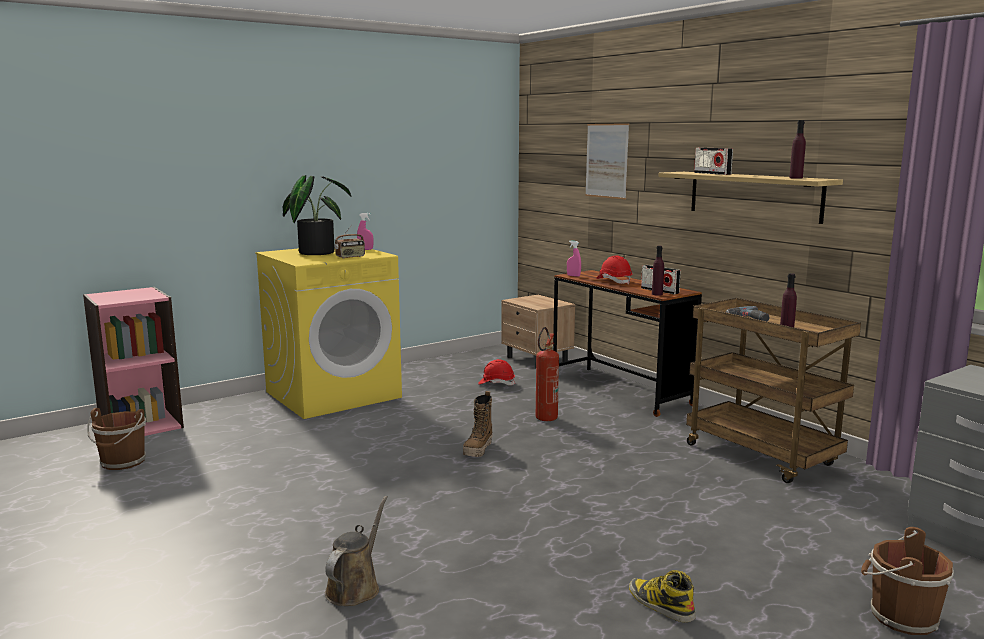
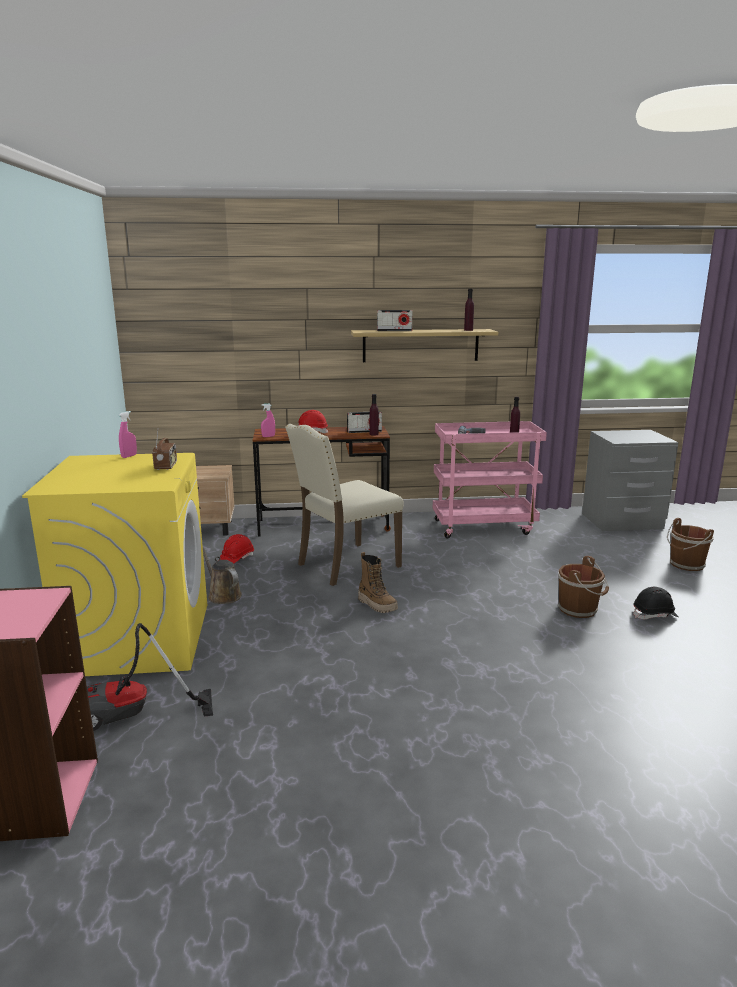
camera: 60 degrees left, 5 degrees up
brown bucket [87,408,146,470] -> brown bucket moved to [558,556,609,618]
potted plant [283,175,351,255] -> none
brown watering can [325,496,388,606] -> brown watering can moved to [203,547,242,604]
fire extinguisher [536,327,559,421] -> beige chair [285,424,404,586]
picture [585,123,629,200] -> none
boot [629,570,695,622] -> black hard hat [633,587,678,619]
brown cart [686,298,861,483] -> pink cart [433,421,547,538]
none -> vacuum cleaner [87,623,213,731]

